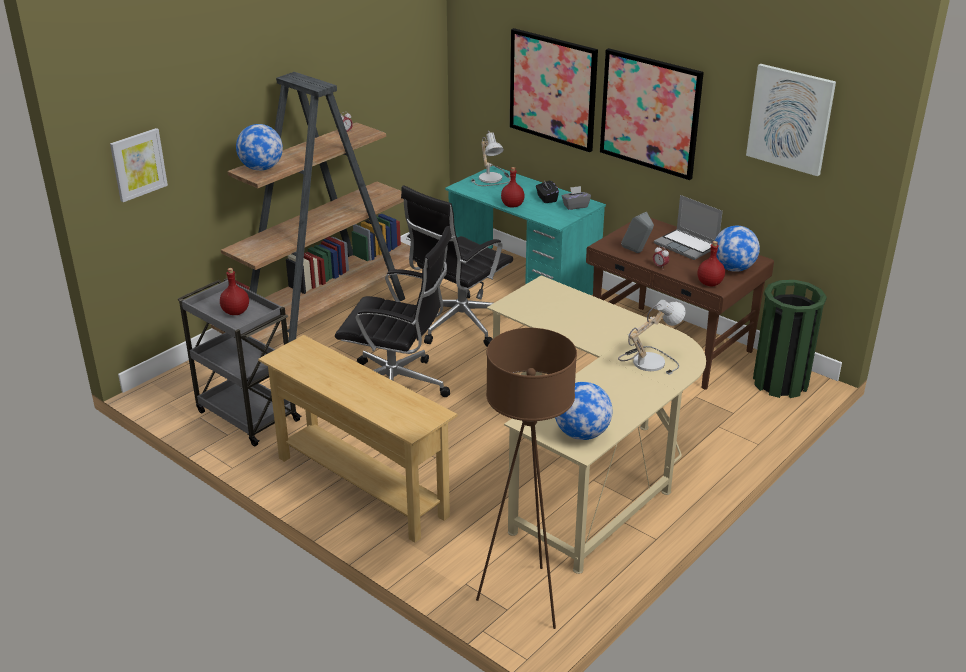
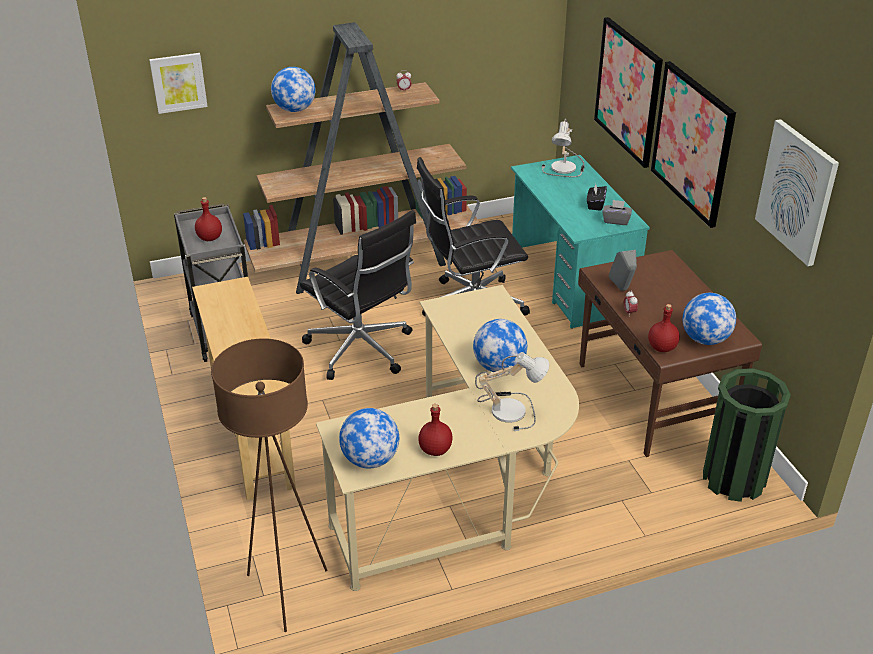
camera: 30 degrees right, 5 degrees up
red bottle [501,167,525,208] -> red bottle moved to [418,404,453,456]
laptop [654,195,723,260] -> none
none -> globe [473,319,527,372]

